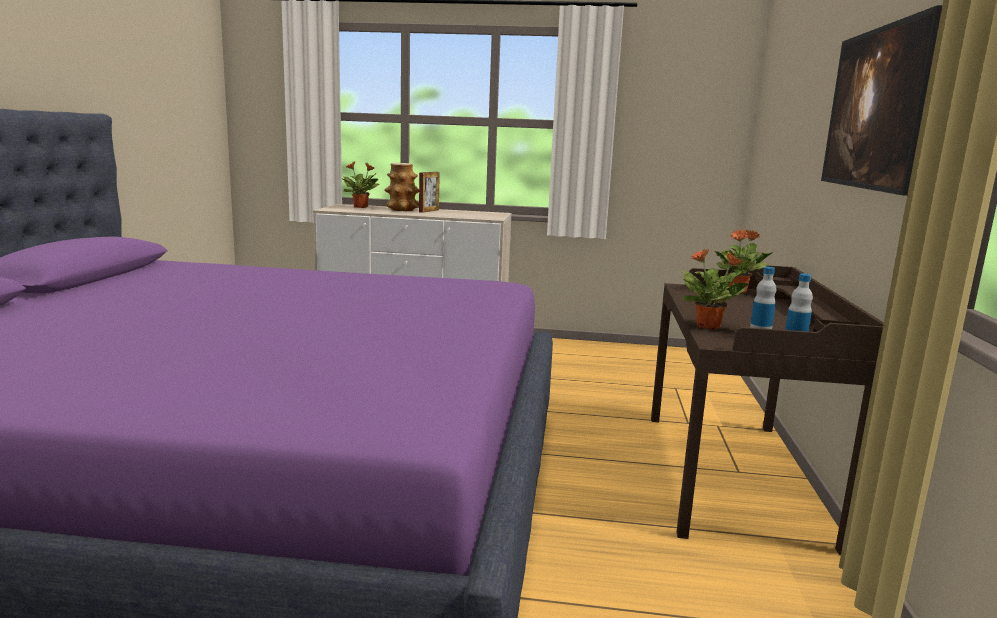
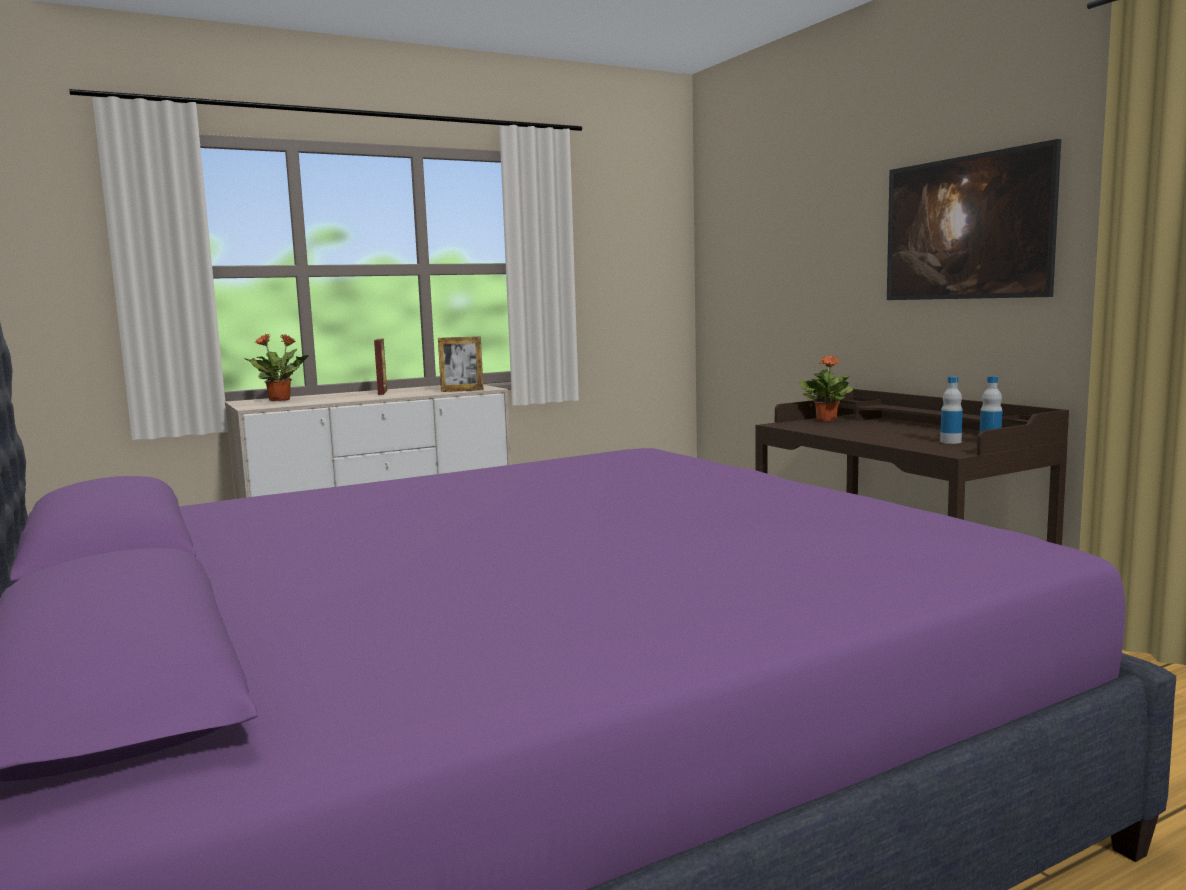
camera: 35 degrees left, 5 degrees down
vase [384,163,419,211] -> none
potted plant [682,248,749,330] -> none
none -> picture frame [438,336,484,392]

